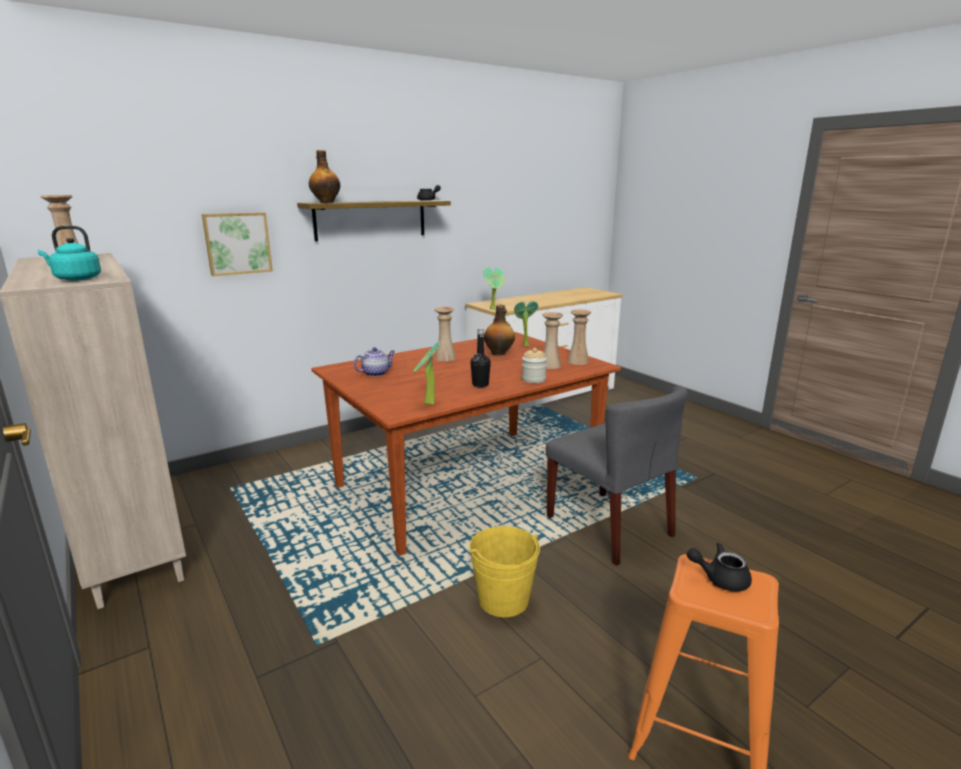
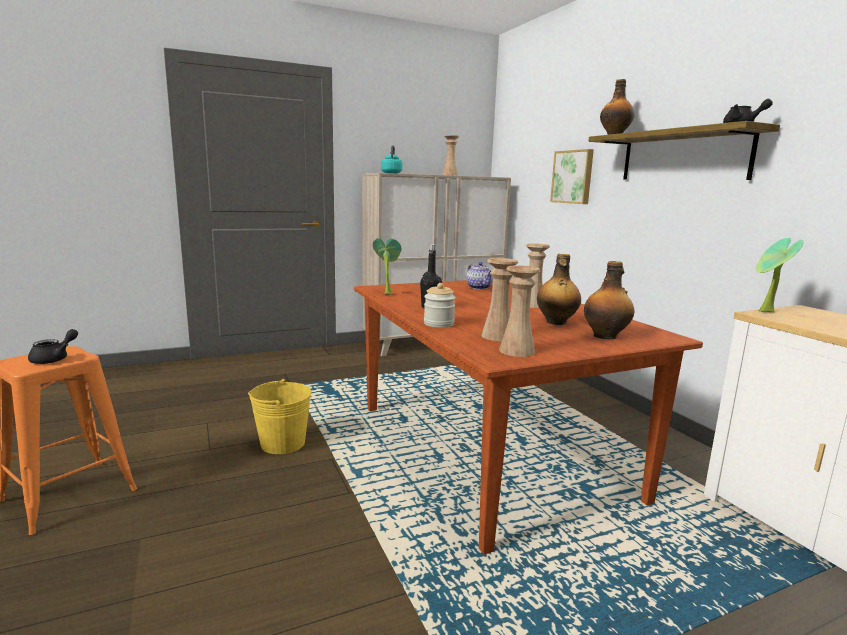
camera: 100 degrees right, 5 degrees down
potted plant [514,301,538,346] -> bottle [584,261,634,339]
grey chair [546,385,688,566] -> none

